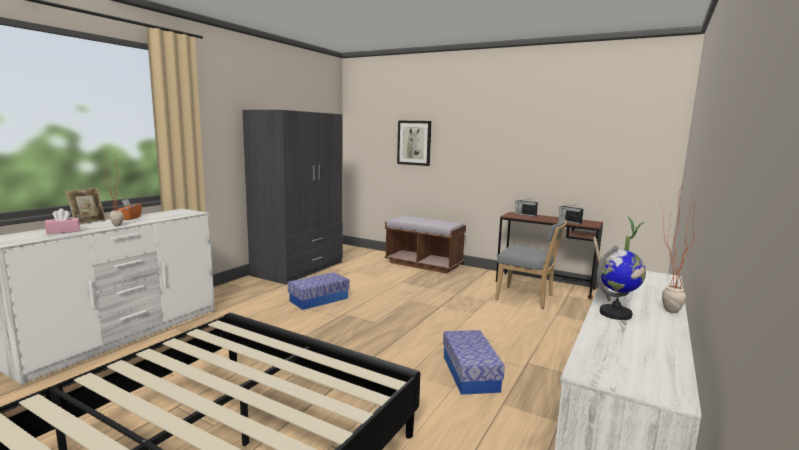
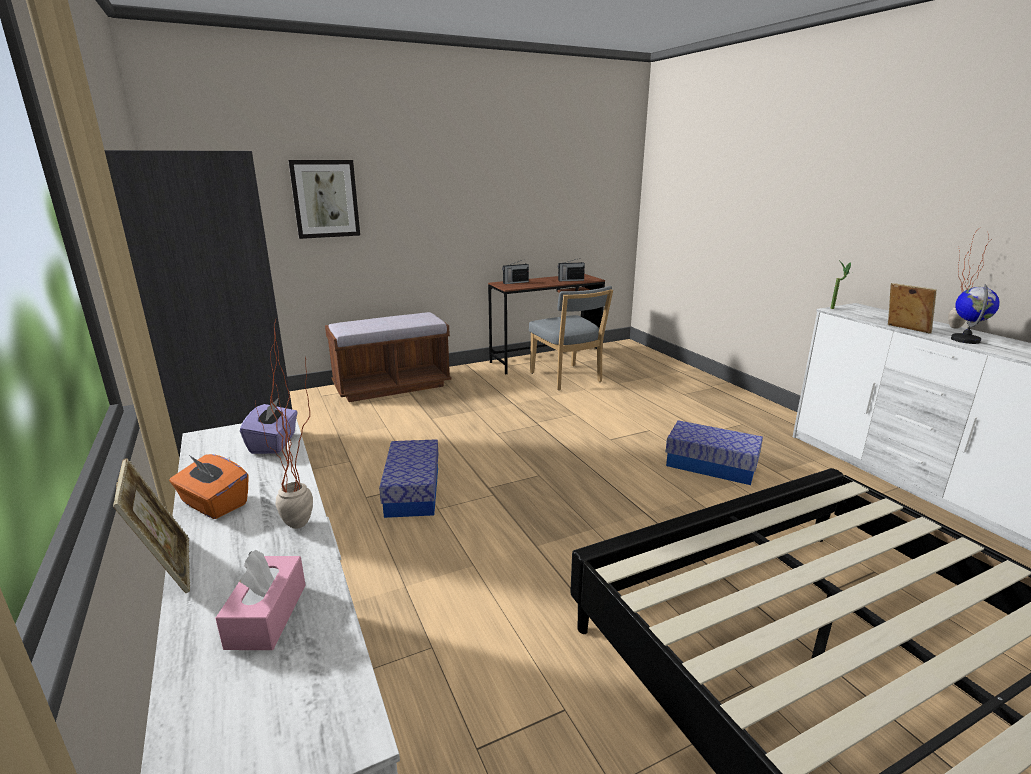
camera: 55 degrees left, 10 degrees up
grey chair [495,217,567,309] -> grey chair turned 90 degrees clockwise [529,286,613,390]
none -> purple tissue box [240,398,298,454]

